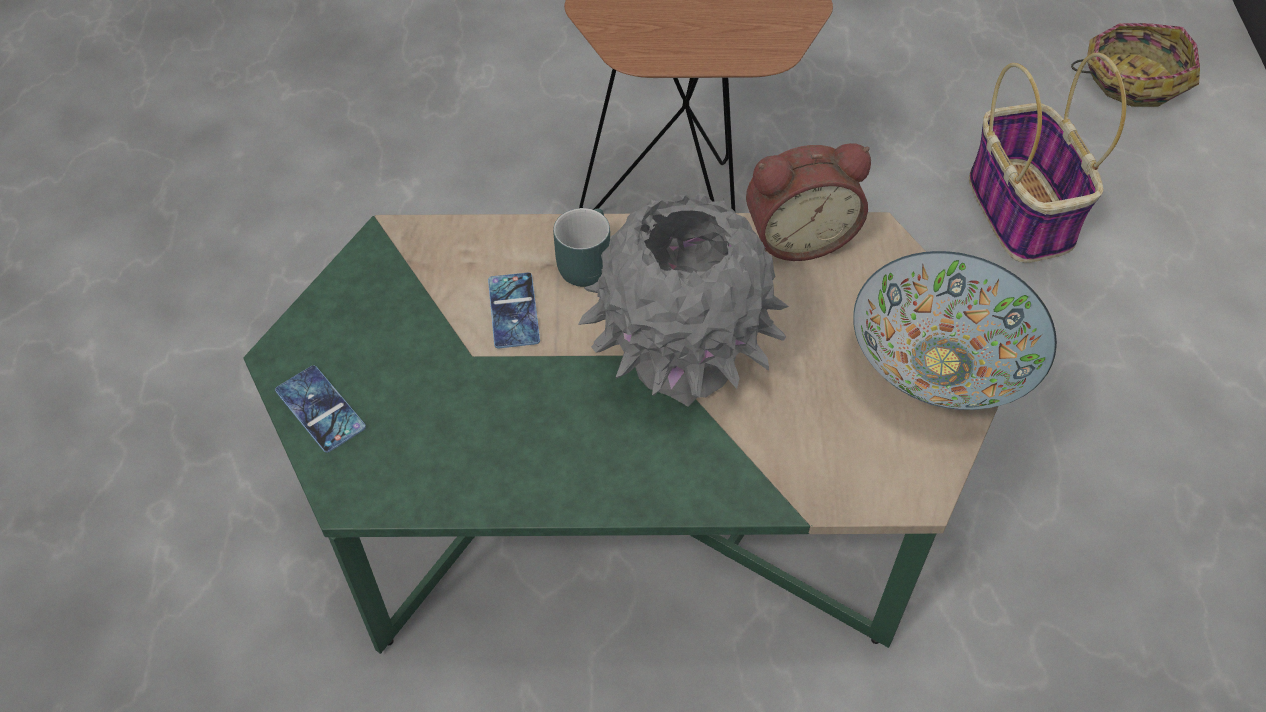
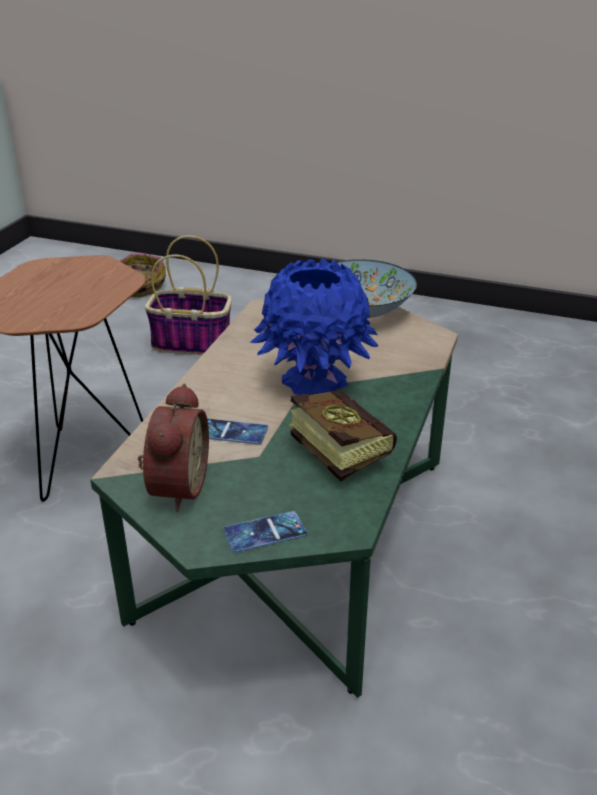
camera: 70 degrees left, 20 degrees down
turquoise mug [553,208,610,287] -> none
grey vase [578,194,789,407] -> blue vase [250,259,378,395]
alarm clock [746,143,871,261] -> alarm clock moved to [138,383,209,511]
none -> book [289,390,397,481]

